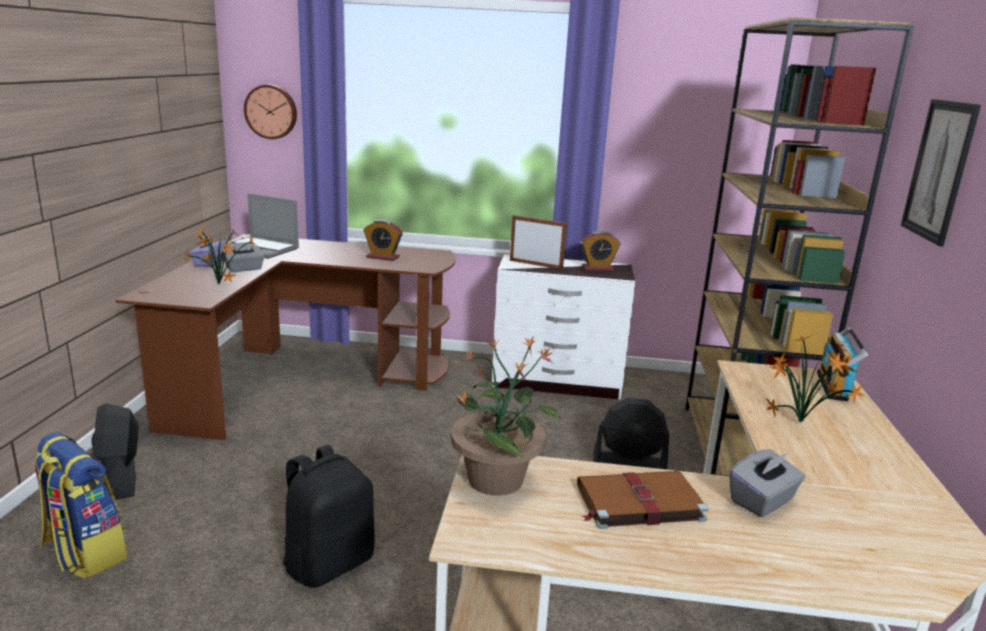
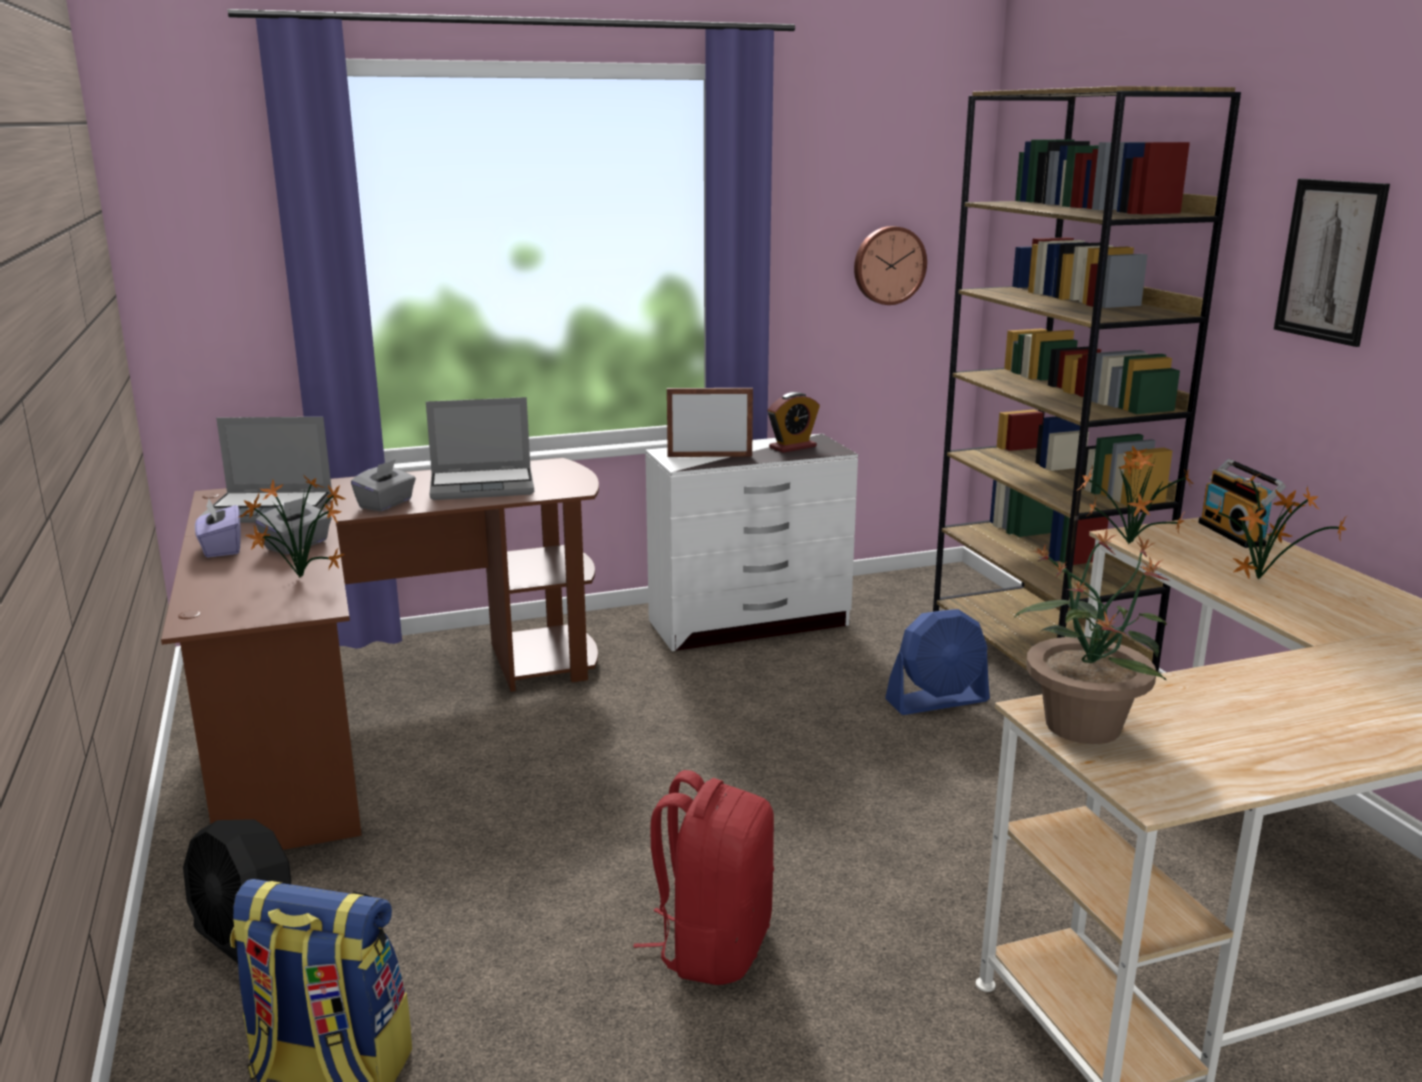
camera: 25 degrees left, 0 degrees up
wall clock [244,85,297,139] -> wall clock moved to [854,226,927,305]
black backpack [284,445,375,588] -> red backpack [633,770,774,985]
alarm clock [364,220,403,261] -> laptop [426,397,534,500]
brown book [577,471,709,529] -> none
black fan [593,398,669,470] -> blue fan [885,609,990,715]
grey tissue box [729,450,805,517] -> grey tissue box moved to [351,459,416,511]
none -> potted plant [1076,445,1194,544]

